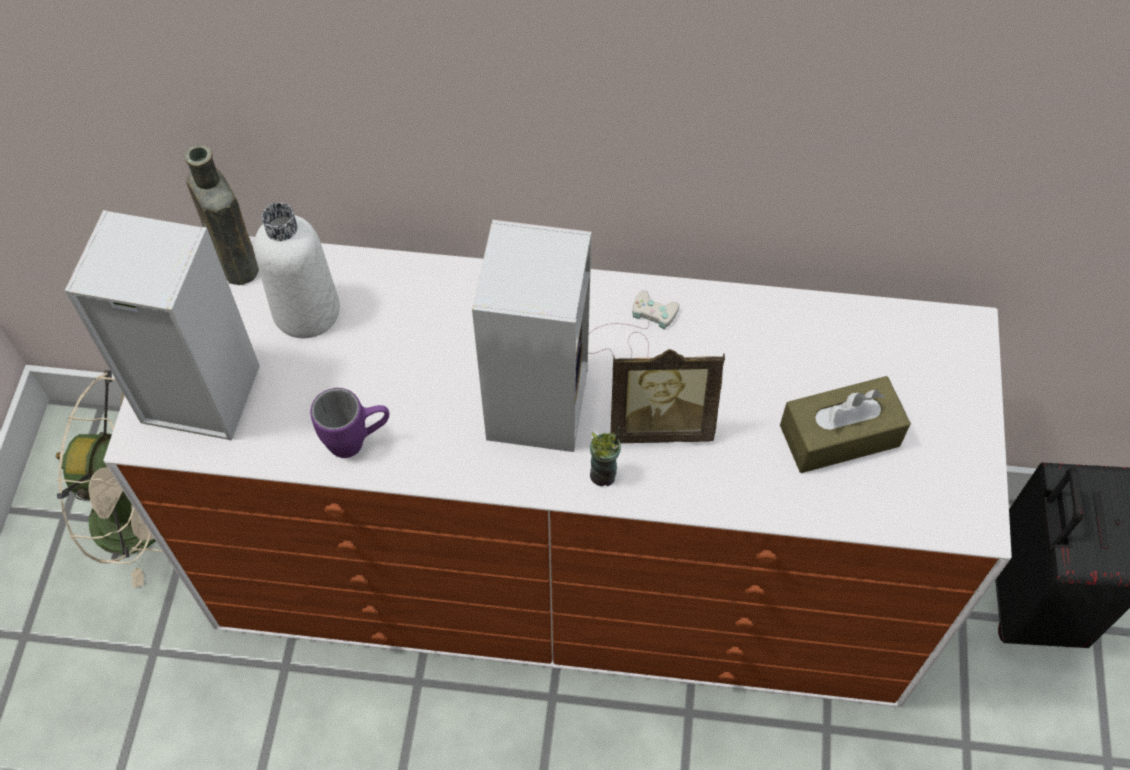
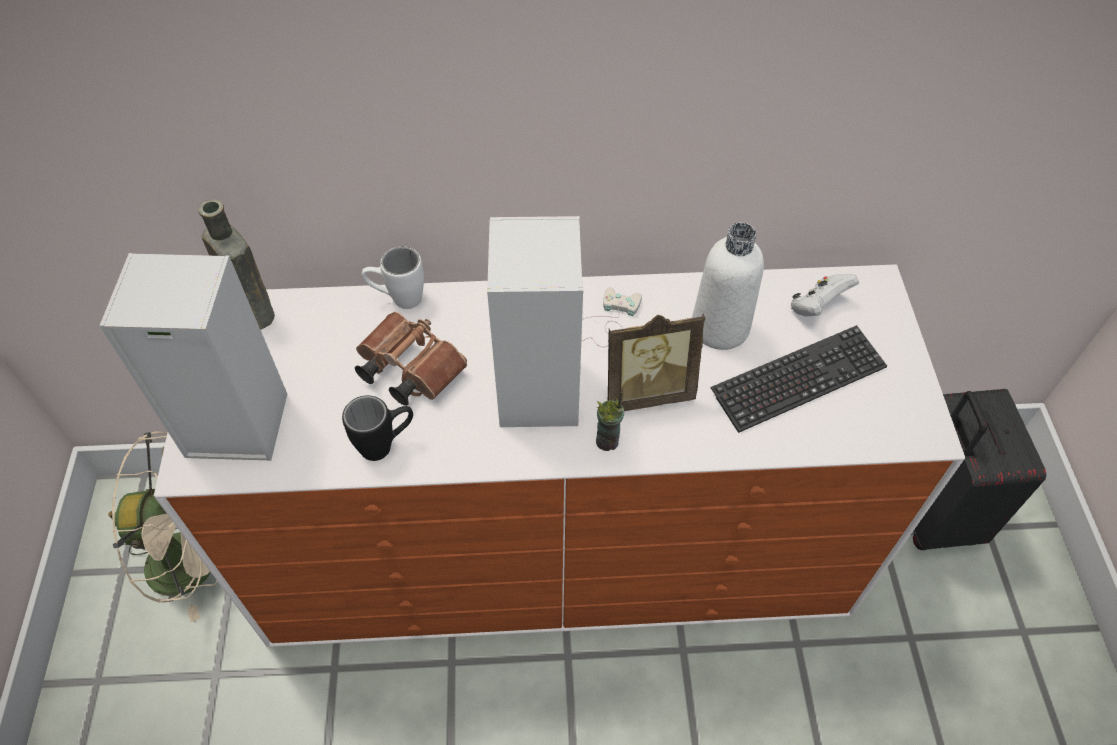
camera: 10 degrees left, 5 degrees down
white bottle [254,203,340,338] -> white bottle moved to [692,223,764,350]
purple mug [310,388,389,458] -> black mug [342,396,413,461]
brown tissue box [780,376,911,473] -> keyboard [711,325,887,433]
none -> brown binoculars [355,312,467,406]
none -> white mug [362,246,424,309]
none -> white game controller [791,274,859,317]

